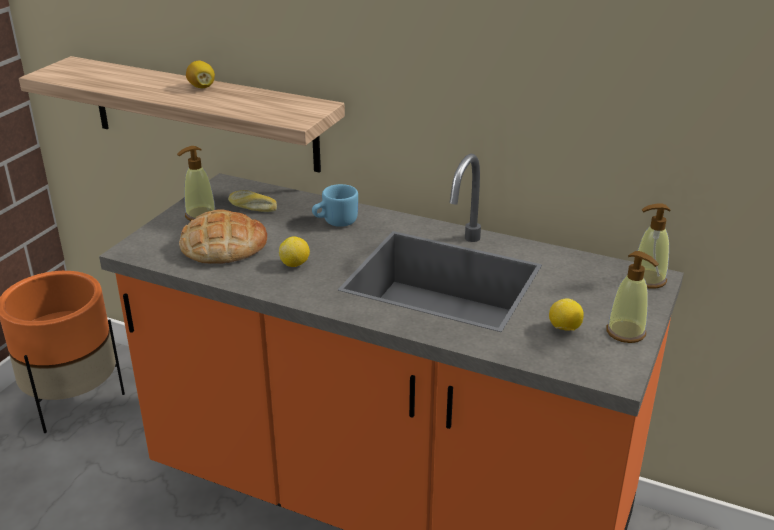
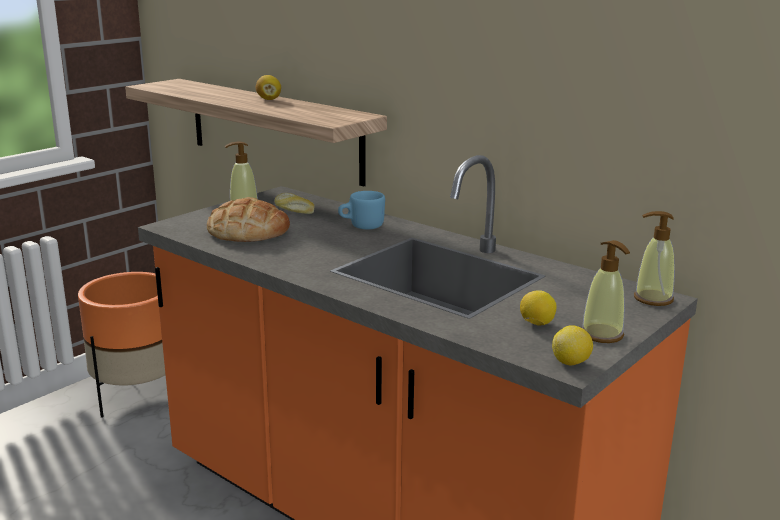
camera: 15 degrees right, 10 degrees down
lemon [279,237,310,267] -> lemon moved to [552,325,593,365]

